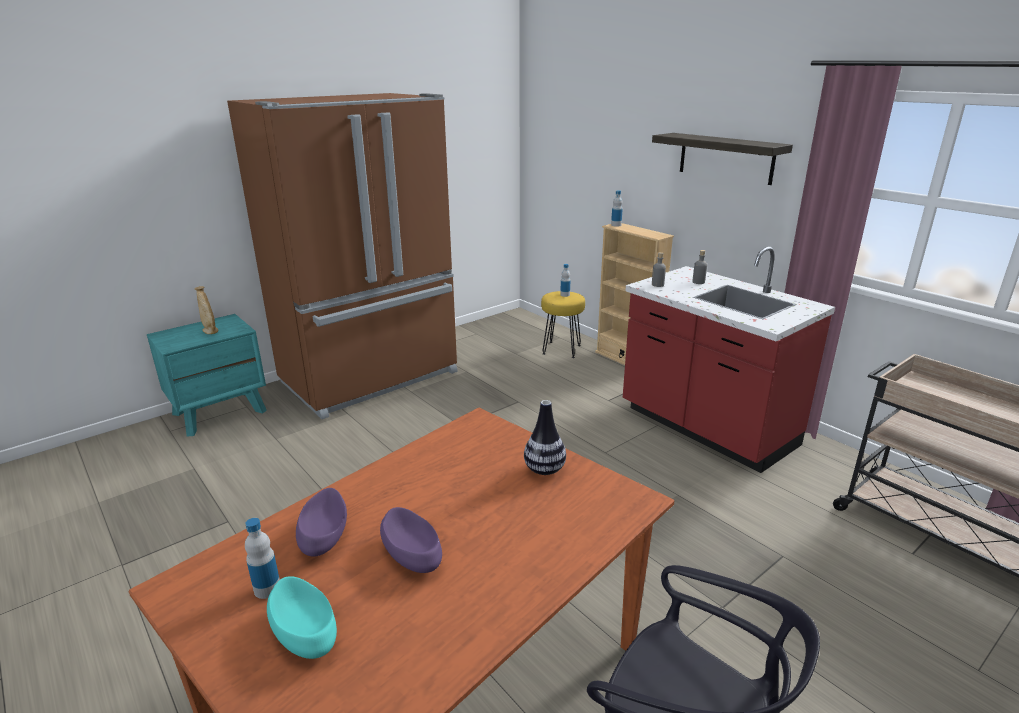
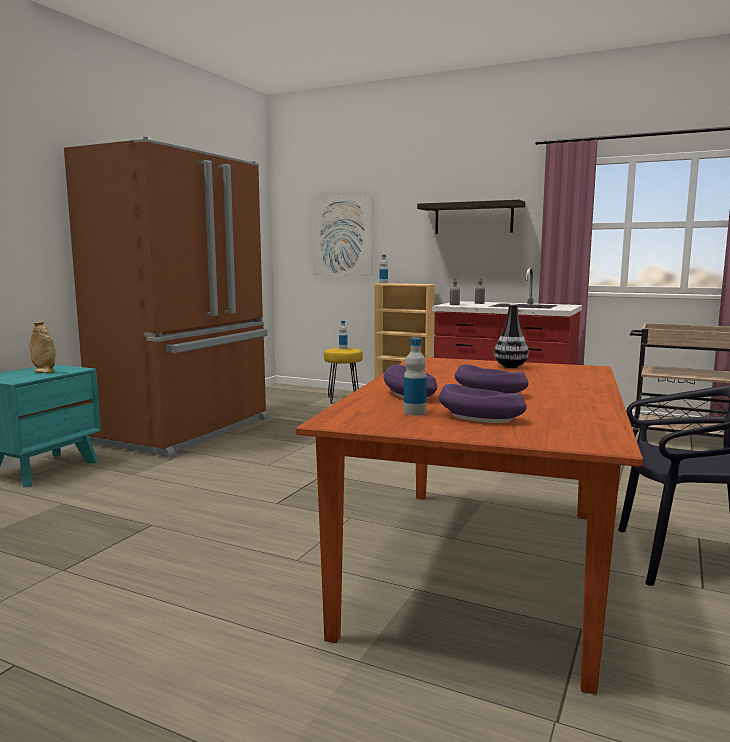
camera: 25 degrees left, 15 degrees down
turquoise bowl [267,576,337,659] -> purple bowl [439,384,527,423]
none -> picture [312,195,373,276]

